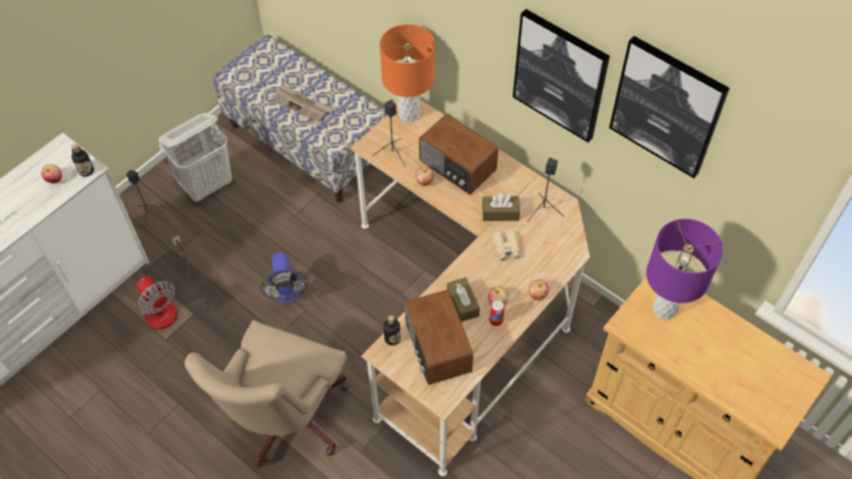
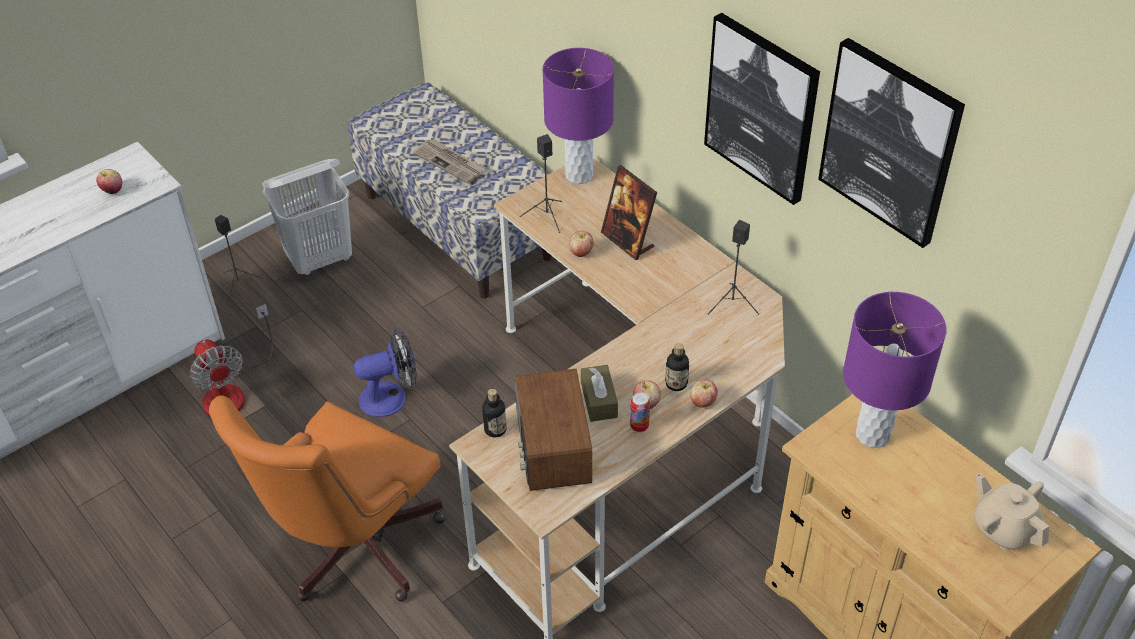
camera: 10 degrees right, 10 degrees down
bottle [72,144,94,177] -> bottle moved to [665,343,689,391]
beige office chair [185,320,349,467] -> orange office chair [209,396,446,601]
fan [260,252,309,303] -> fan turned 105 degrees counterclockwise [354,328,417,417]
orange table lamp [380,24,435,122] -> purple table lamp [543,48,614,184]
radio [419,114,498,195] -> picture frame [601,165,657,260]
brown tissue box [482,193,520,221] -> none
beige binoculars [493,230,520,261] -> none
none -> beige teapot [974,473,1049,551]

